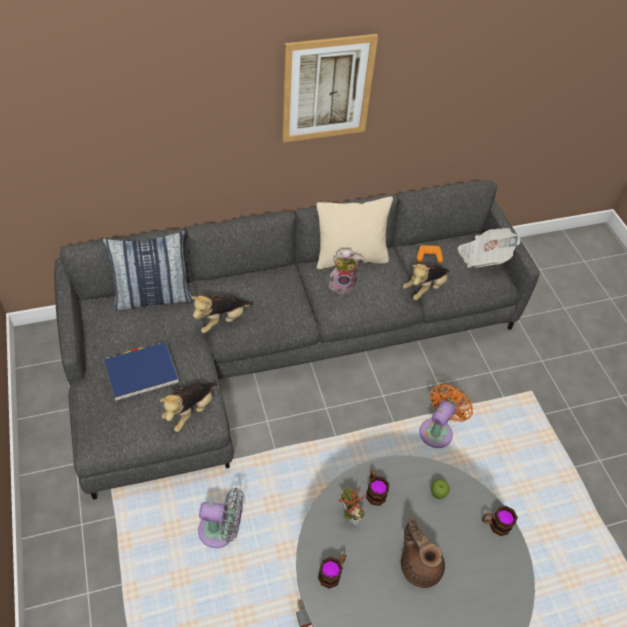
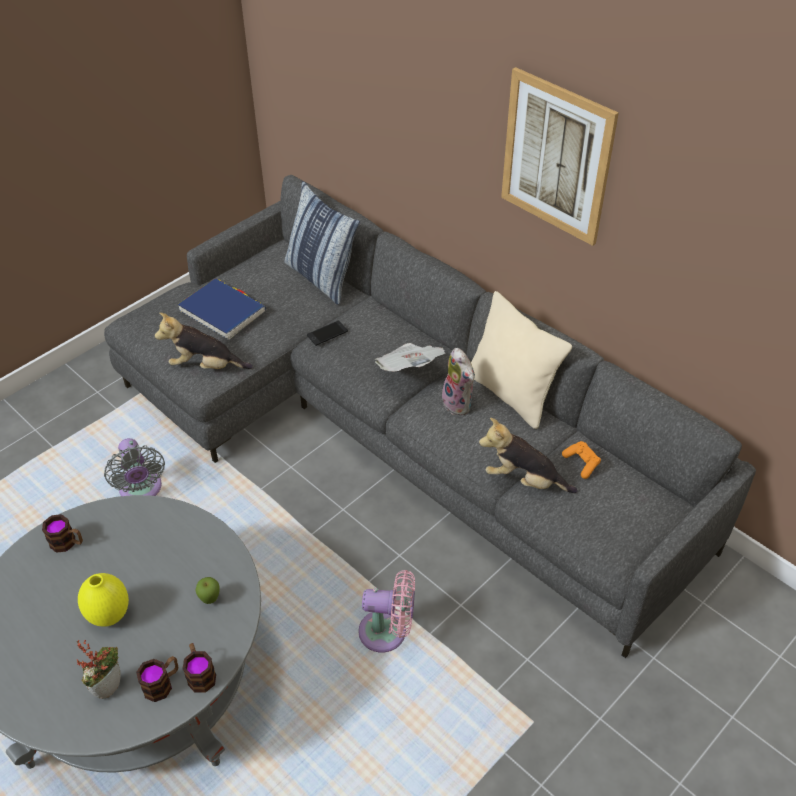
camera: 65 degrees right, 5 degrees down
plush toy [191,295,253,333] -> phone [307,321,348,346]
potted plant [339,487,366,525] -> potted plant moved to [77,640,121,699]
mug [366,470,389,506] -> mug moved to [136,656,178,702]
brown teapot [401,518,445,588] -> yellow vase [78,573,129,627]
orange fan [419,384,473,448] -> pink fan [358,570,415,652]
newspaper [458,228,520,268] -> newspaper moved to [375,343,445,371]

